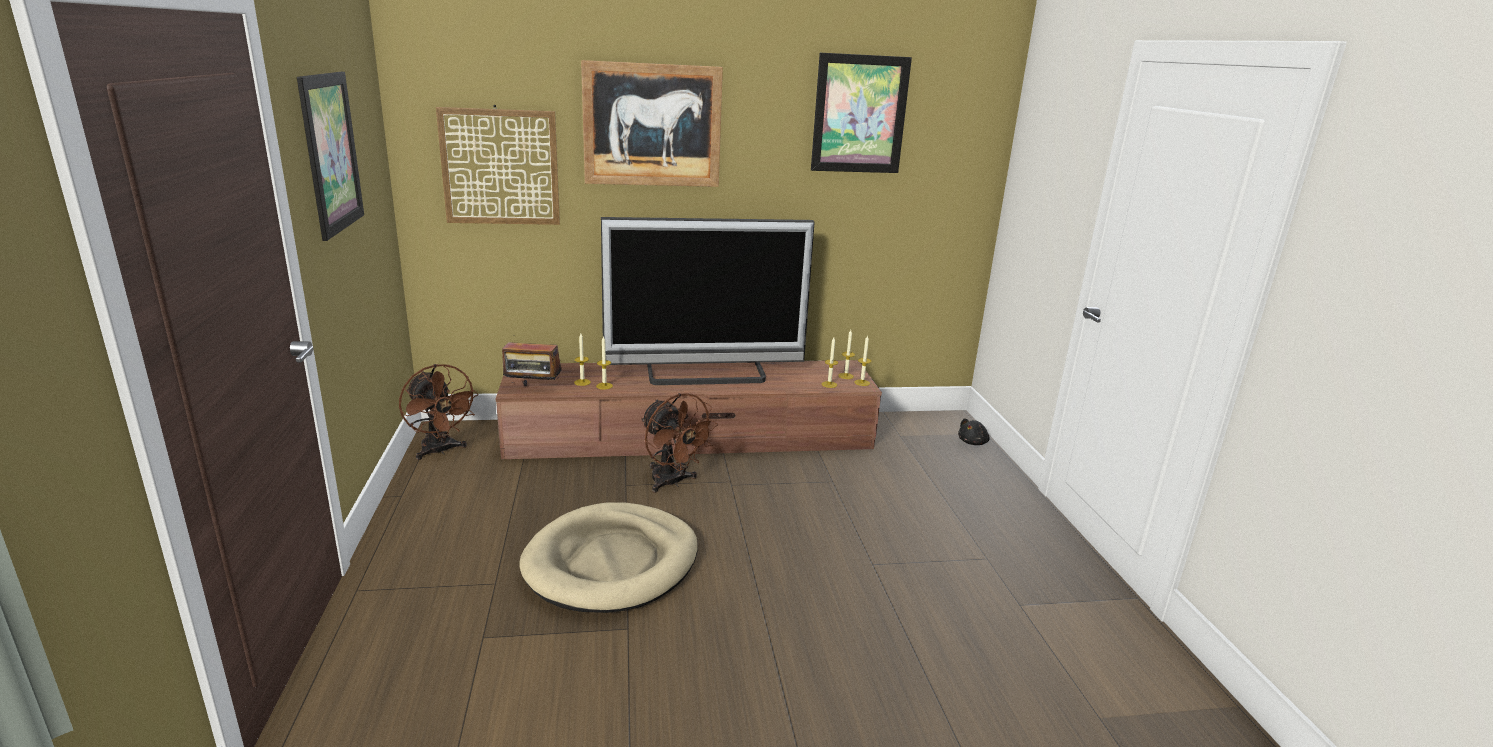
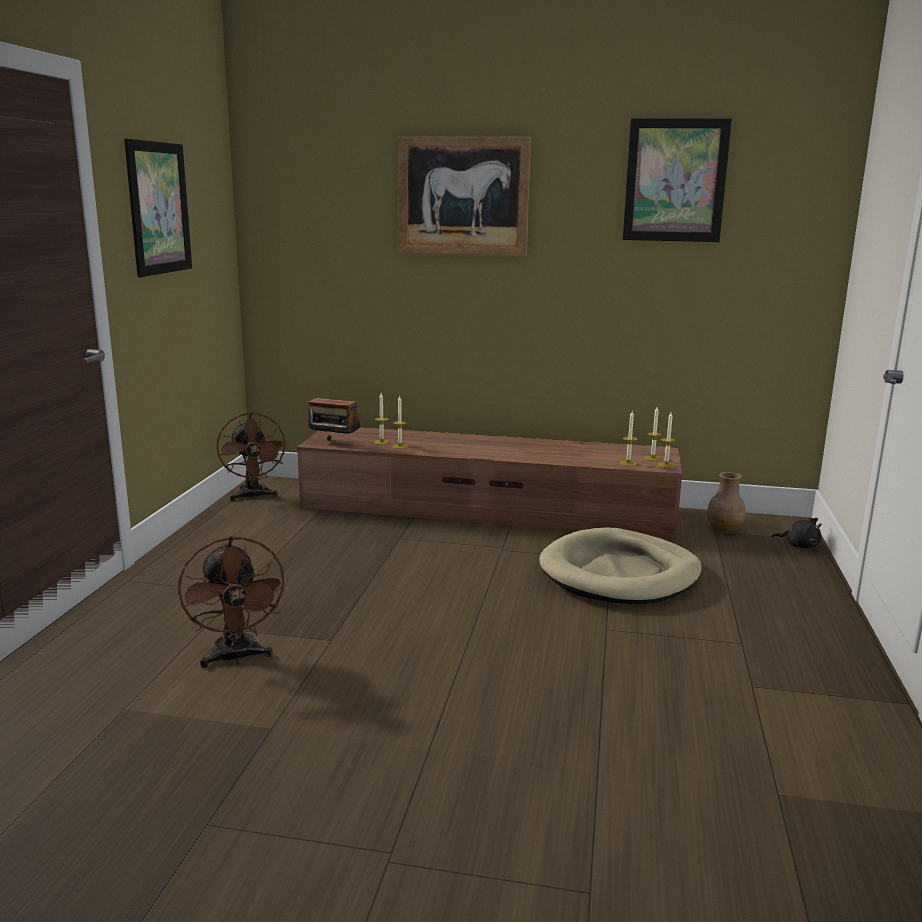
camera: 20 degrees right, 5 degrees down
picture [436,105,560,225] -> none
beige dog bed [519,502,698,613] -> beige dog bed moved to [539,527,702,604]
television [601,217,815,385] -> none
brown fan [641,393,718,493] -> brown fan moved to [178,536,287,668]
black plush toy [958,418,990,445] -> black plush toy turned 120 degrees counterclockwise [772,518,822,548]
none -> brown vase [707,472,746,534]

